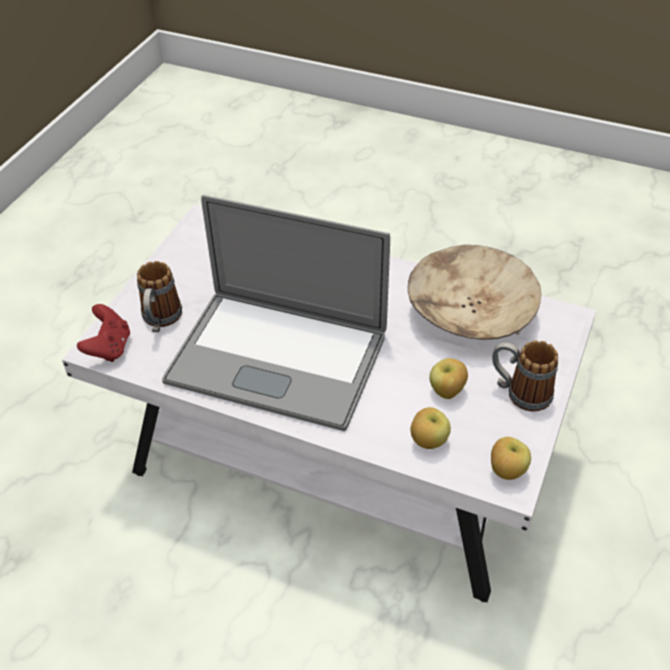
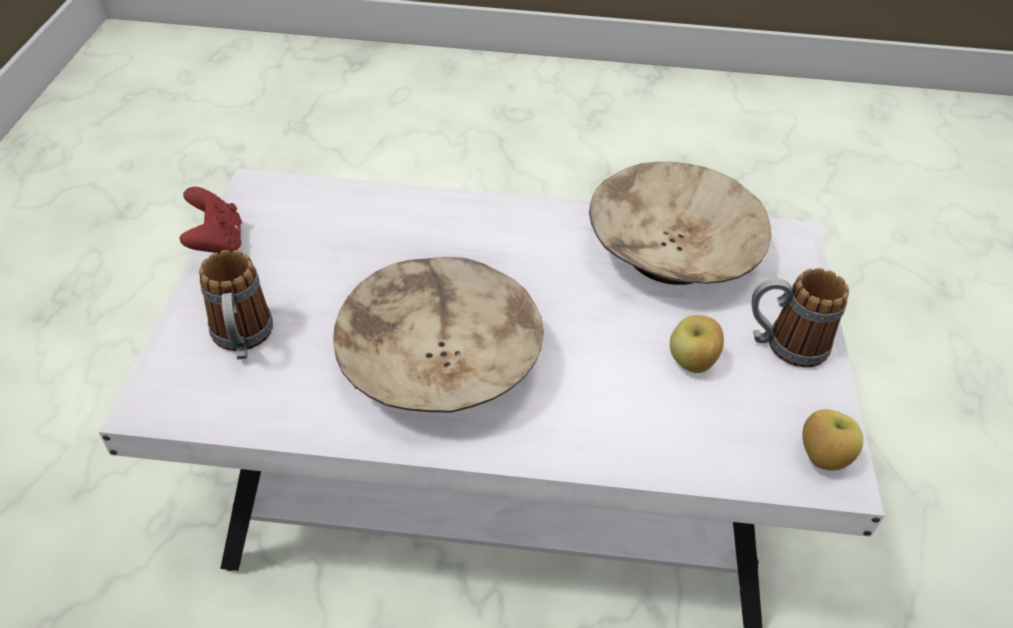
camera: 20 degrees left, 0 degrees up
red game controller [77,304,130,362] -> red game controller moved to [180,187,242,254]
laptop [162,195,390,431] -> beige bowl [333,257,544,412]
apple [410,407,451,449] -> none

